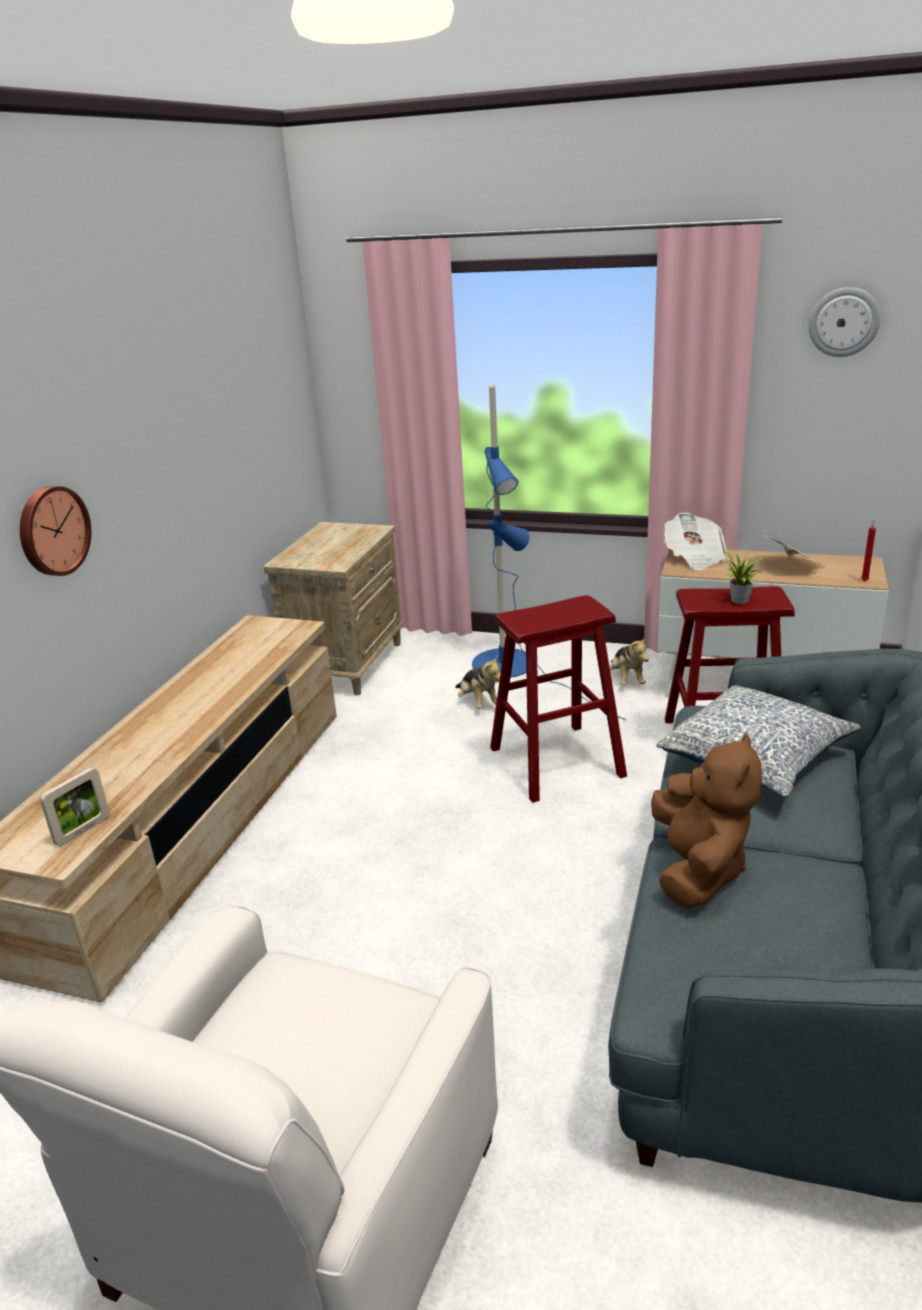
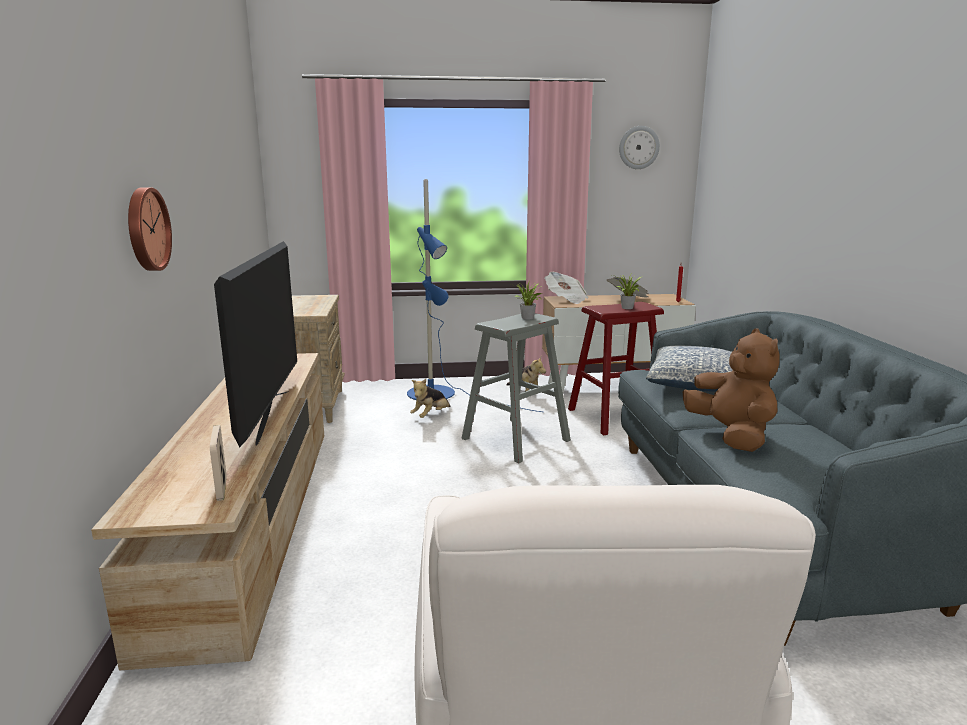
camera: 25 degrees left, 10 degrees down
picture frame [40,767,110,847] -> picture frame turned 150 degrees clockwise [210,425,227,501]
plush toy [455,656,501,709] -> plush toy turned 90 degrees clockwise [410,379,450,418]
red stool [490,595,627,803] -> grey stool [461,313,571,463]
none -> television [214,241,297,447]
none -> potted plant [514,282,543,320]

